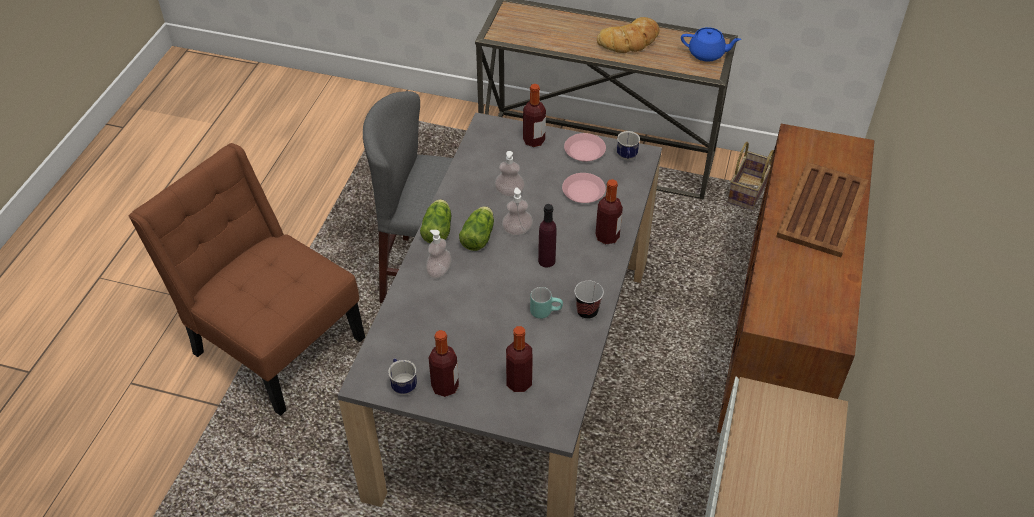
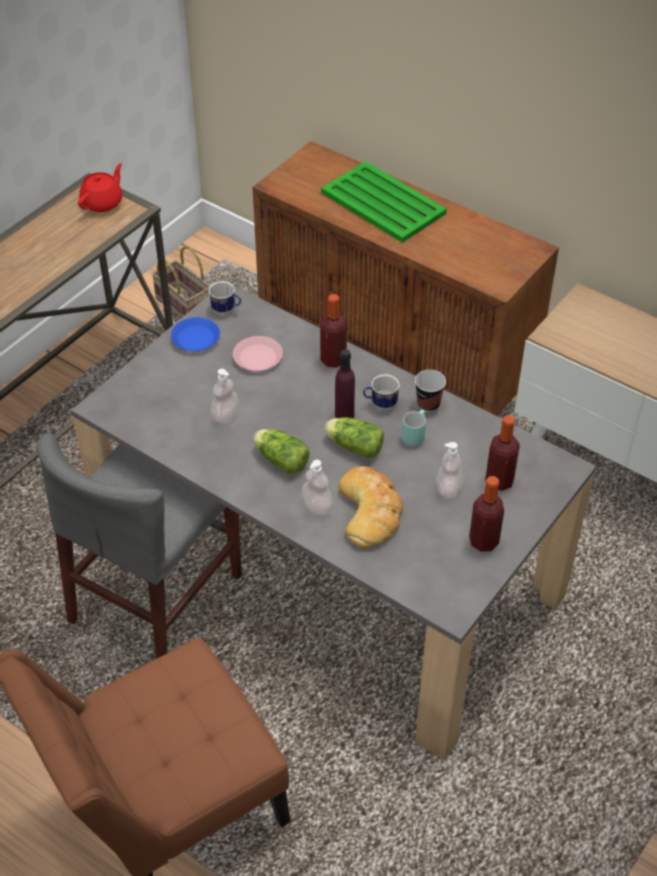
camera: 70 degrees left, 0 degrees up
mug [388,358,417,395] -> mug moved to [363,374,400,410]
lettuce [420,199,451,243] -> lettuce moved to [325,417,384,458]
soap dispenser [502,187,533,235] -> soap dispenser moved to [436,442,463,499]
bottle [523,84,546,147] -> none
pink plate [564,133,606,162] -> blue plate [171,317,220,351]
bread [597,17,660,53] -> bread moved to [339,466,403,549]
blue teapot [681,27,741,62] -> red teapot [78,163,122,212]
brown tray [776,162,868,257] -> green tray [321,161,447,243]

